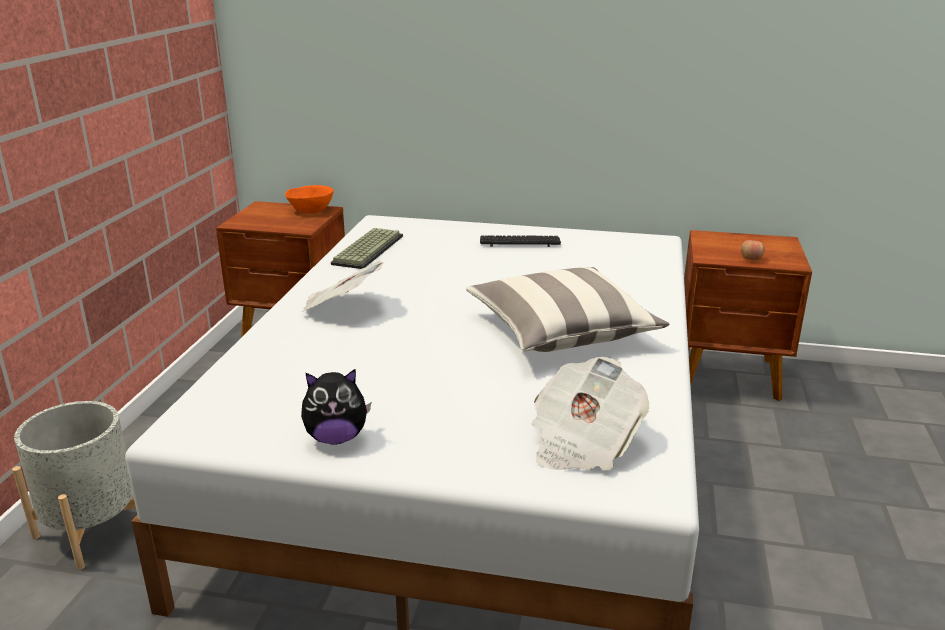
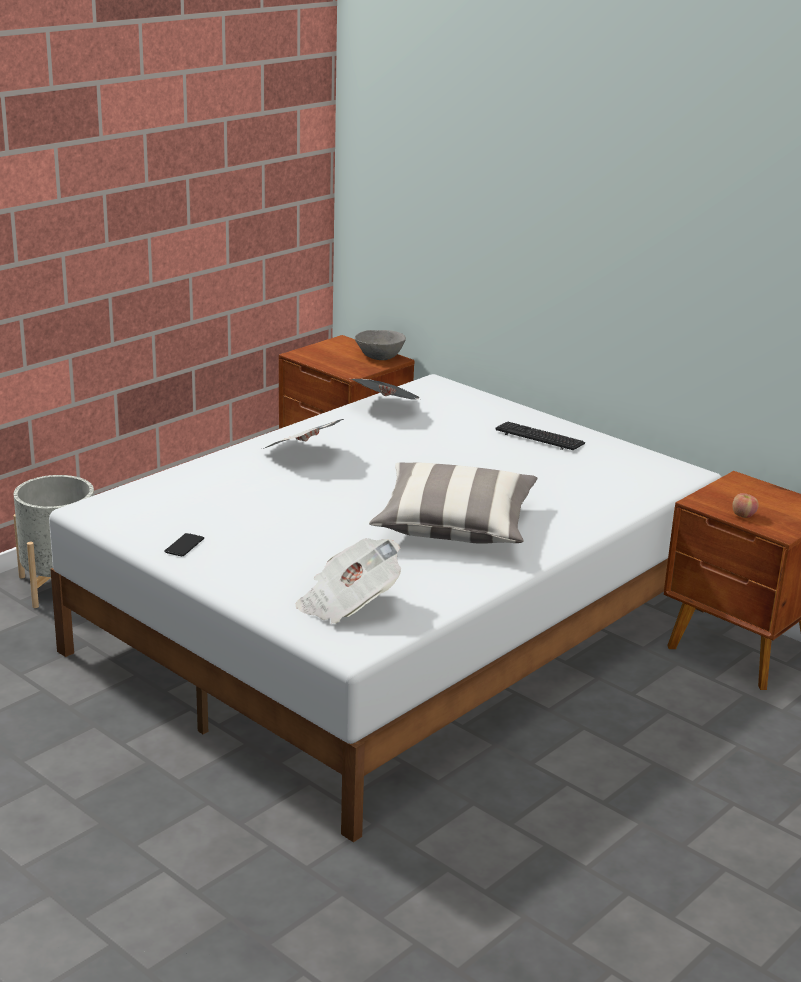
camera: 30 degrees right, 0 degrees up
orange bowl [285,185,334,213] -> grey bowl [355,330,406,360]
plush toy [301,369,371,444] -> phone [164,533,204,556]
keyboard [331,228,403,269] -> newspaper [351,379,420,400]

